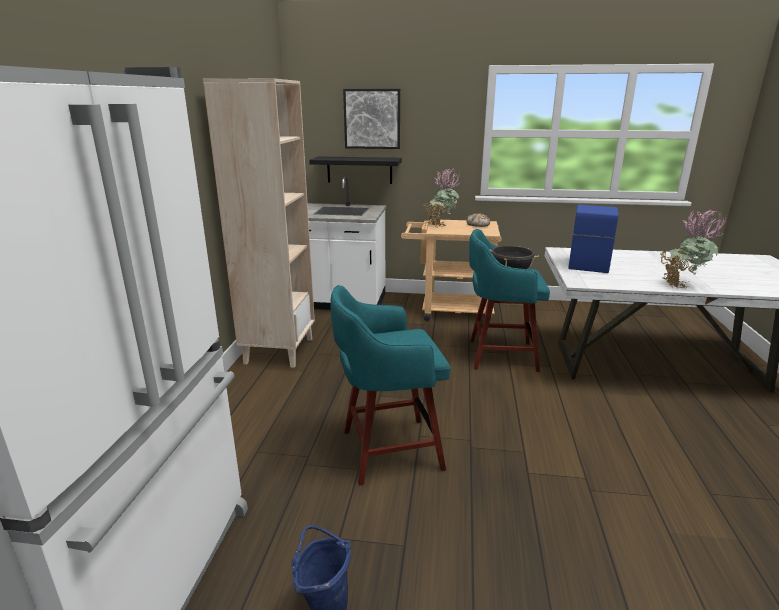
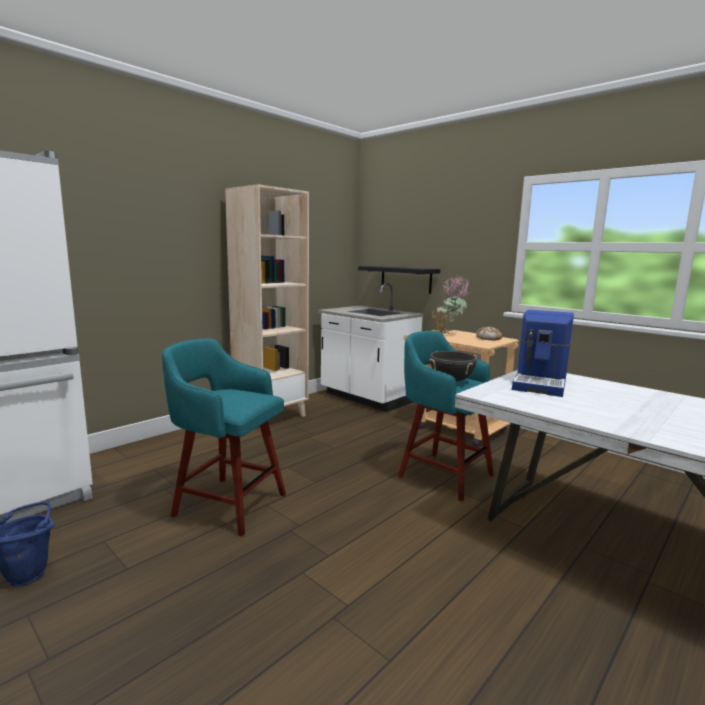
camera: 35 degrees right, 10 degrees down
picture [343,89,400,149] -> none
coffee machine [568,205,619,273] -> coffee machine turned 150 degrees clockwise [512,310,574,397]
potted plant [660,210,726,289] -> none

